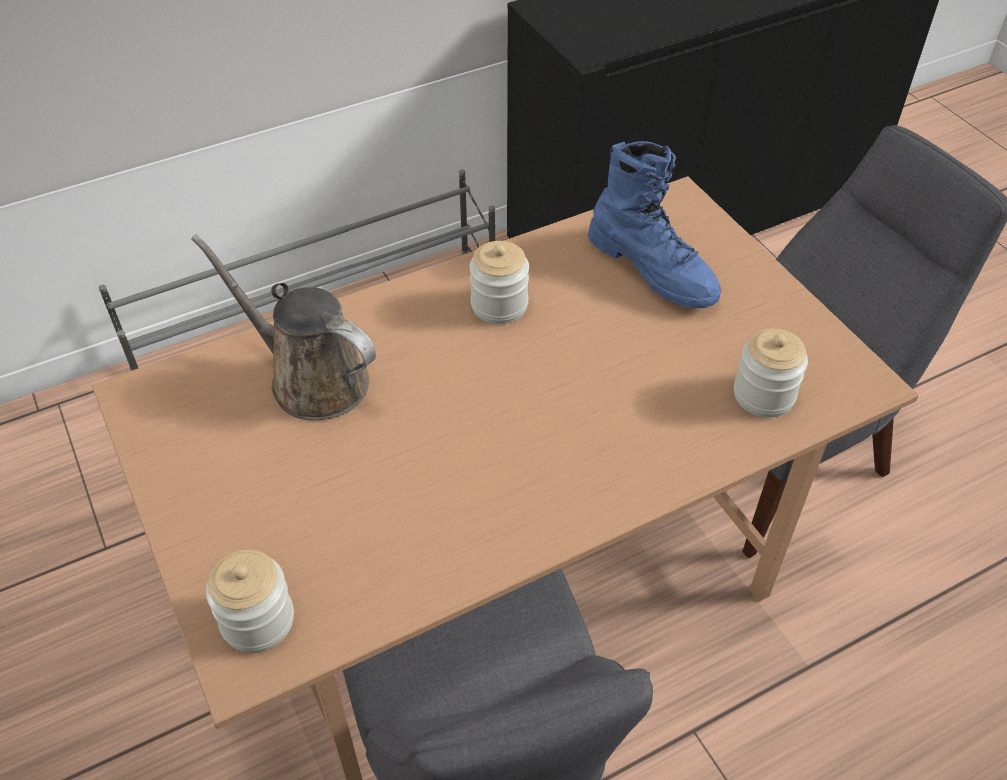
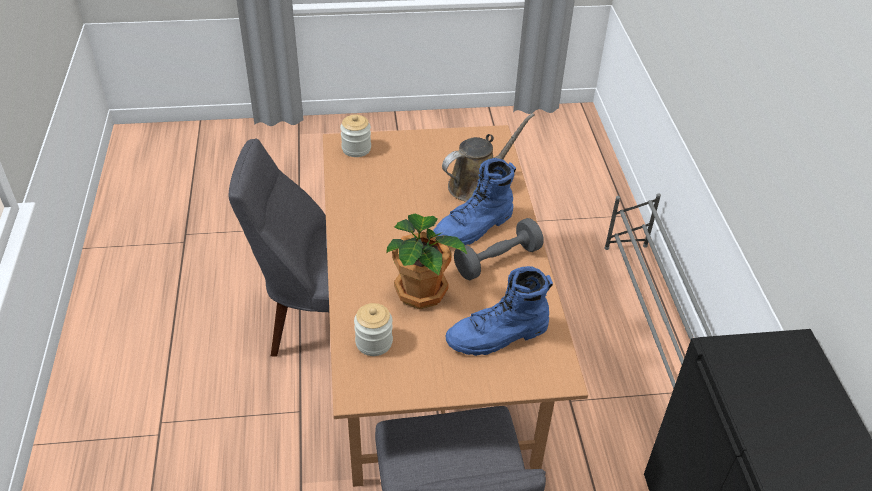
camera: 110 degrees right, 5 degrees down
jar [469,241,529,324] -> grey dumbbell [454,218,544,280]
none -> potted plant [386,213,467,309]
none -> blue boot [433,158,516,245]

